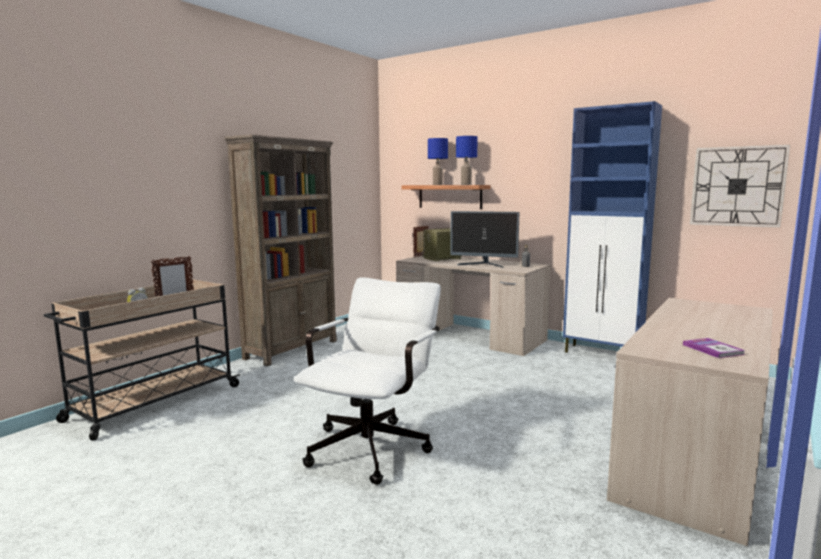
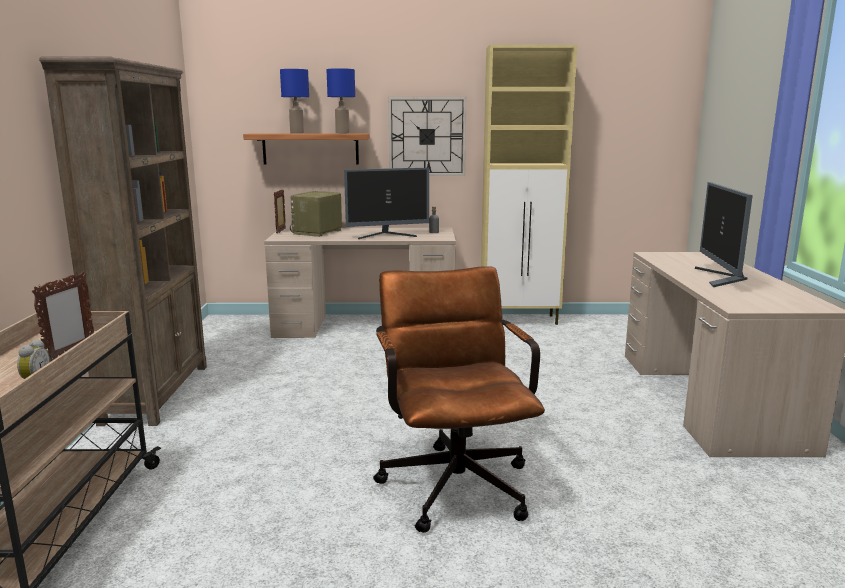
camera: 35 degrees left, 5 degrees up
white office chair [294,277,441,485] -> brown office chair [373,266,545,533]
blue cabinet [563,101,662,352] -> beige cabinet [481,45,578,325]
book [683,338,745,358] -> none
wall clock [690,144,791,228] -> wall clock moved to [388,97,466,176]
none -> monitor [695,182,753,287]

